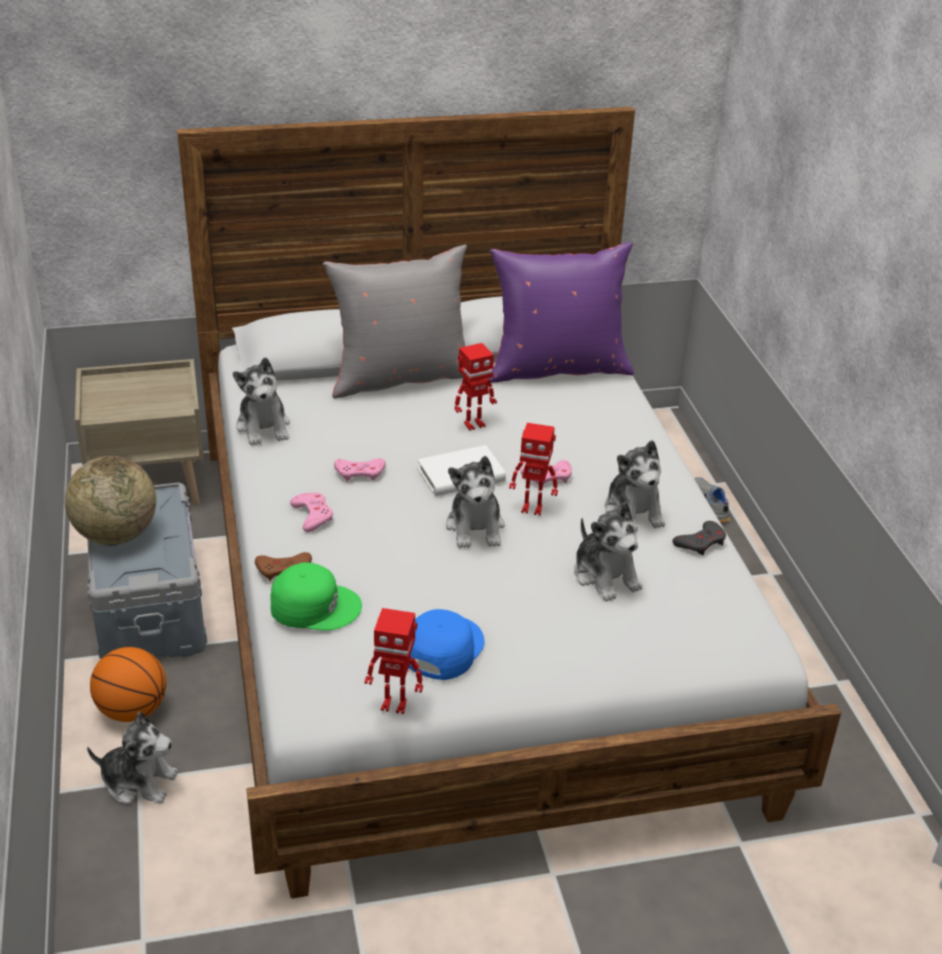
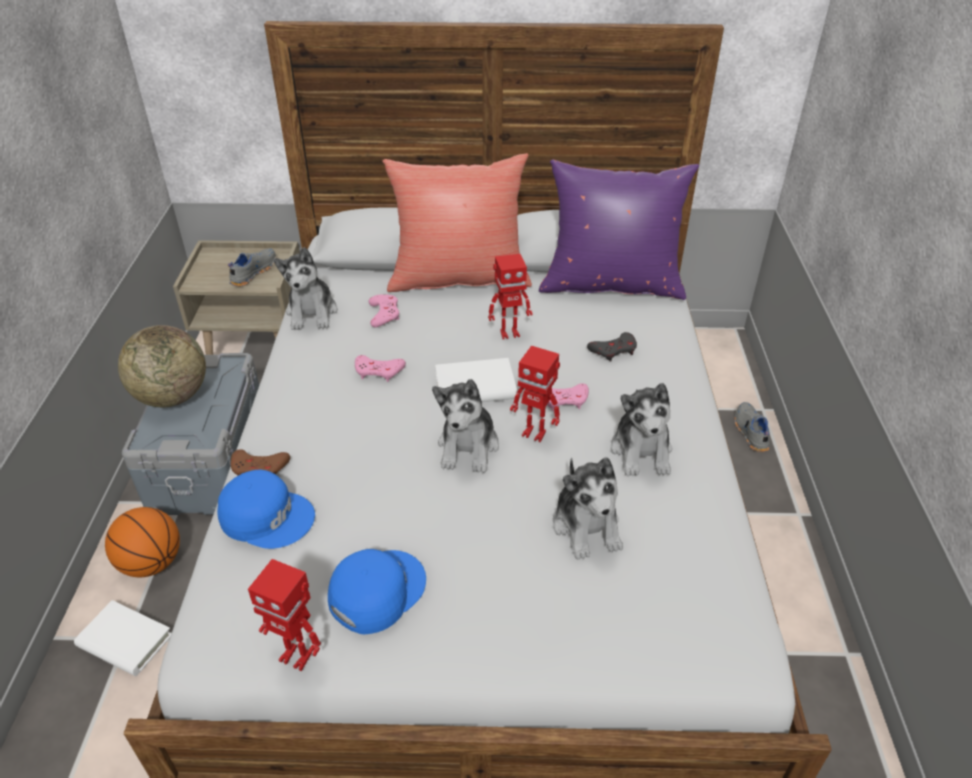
camera: 15 degrees right, 5 degrees up
plush toy [87,712,178,805] -> white book [74,600,171,676]
green cap [270,562,362,631] -> blue cap [217,469,315,549]
pink game controller [290,493,333,532] -> pink game controller moved to [368,294,399,327]
grey pillow [323,245,467,398] -> red pillow [382,153,532,292]
grey game controller [673,521,726,556] -> grey game controller moved to [587,332,637,362]
none -> grey shoe [228,248,276,286]

